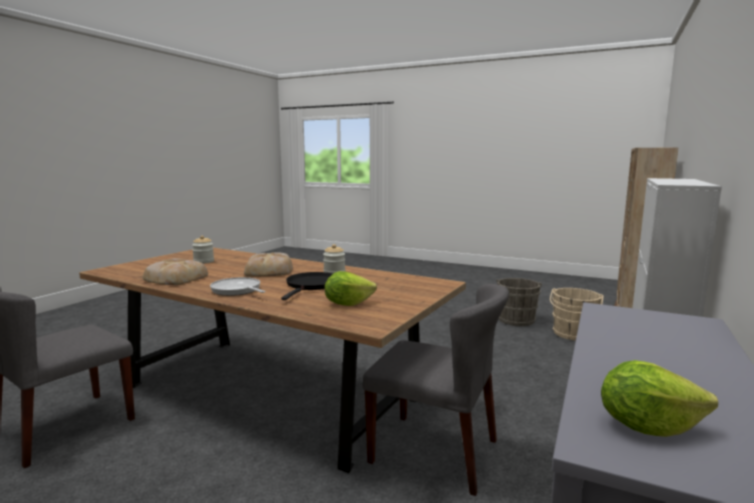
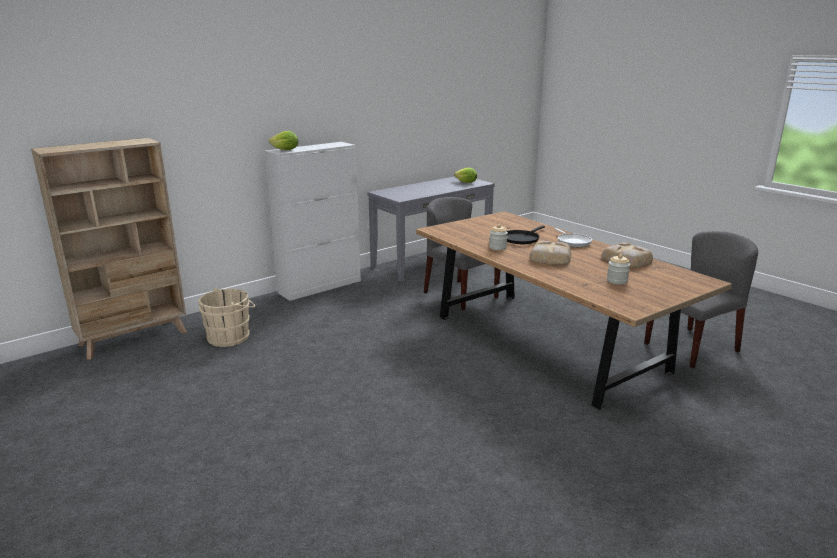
camera: 155 degrees left, 10 degrees up
lettuce [324,271,377,306] -> lettuce moved to [269,131,299,150]
grey bucket [496,278,542,326] -> none

